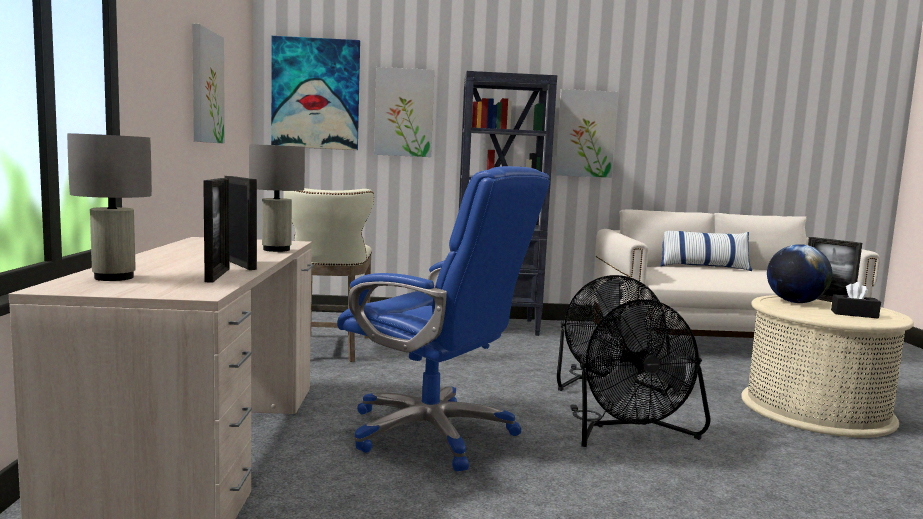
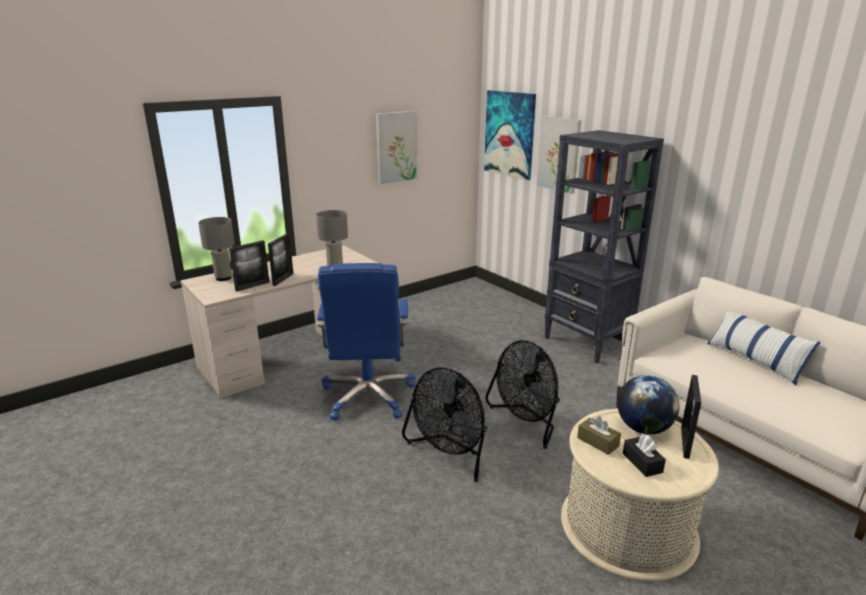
camera: 55 degrees right, 15 degrees up
beige stool [283,188,374,362] -> none
picture [555,89,618,178] -> none
none -> brown tissue box [577,416,621,455]

